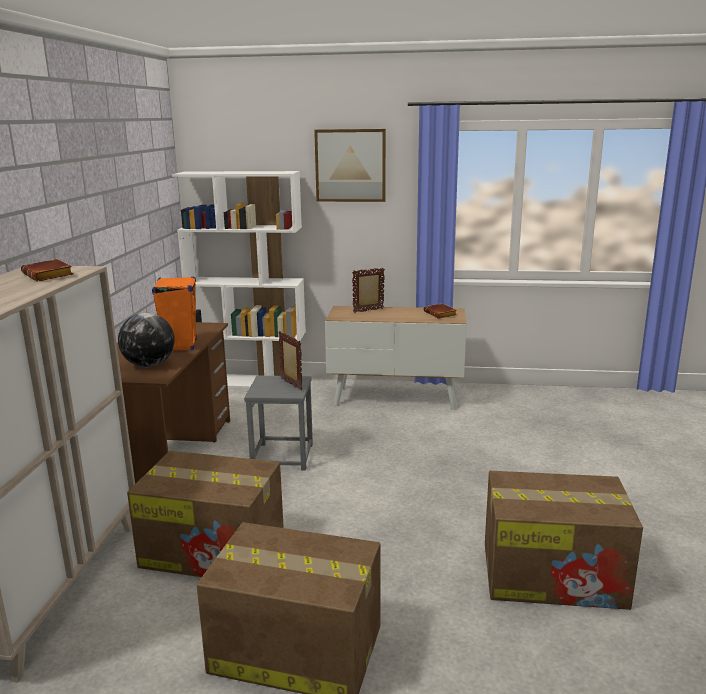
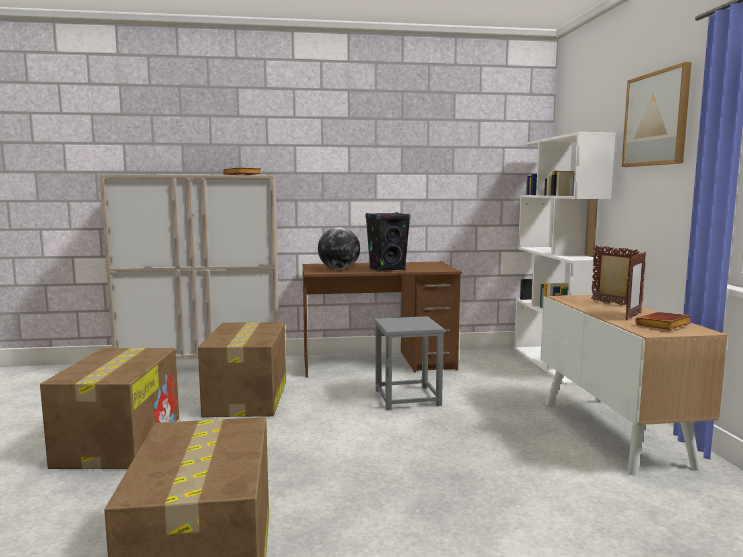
camera: 75 degrees right, 10 degrees down
orange speaker [152,276,197,350] -> black speaker [365,212,411,272]
picture frame [278,331,302,390] -> picture frame moved to [626,252,646,320]

